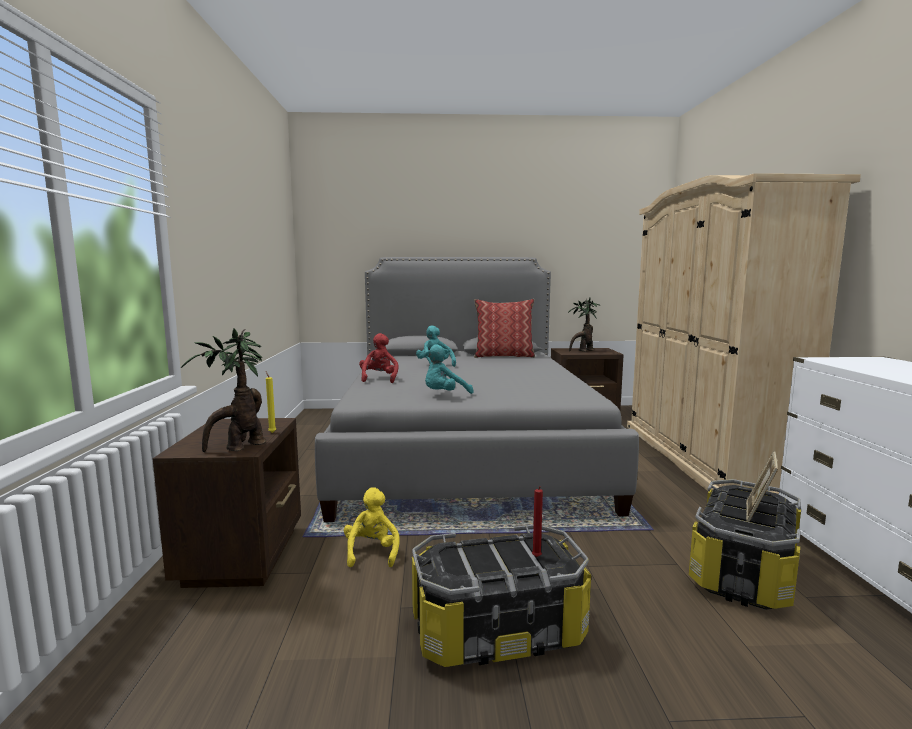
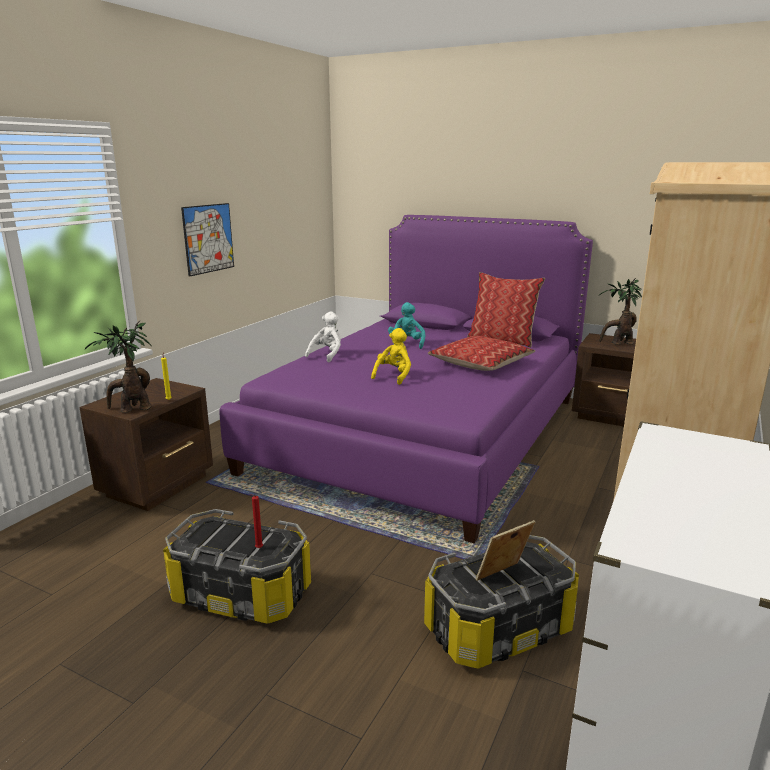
camera: 30 degrees right, 10 degrees up
grey bed [315,257,639,522] -> purple bed [219,215,593,543]
yellow plush toy [344,487,400,567] -> yellow plush toy moved to [371,328,411,385]
red plush toy [359,333,398,383] -> white plush toy [305,311,341,362]
turquoise plush toy [425,344,473,394] -> none
none -> picture [181,203,234,277]
none -> pillow [428,336,535,371]

